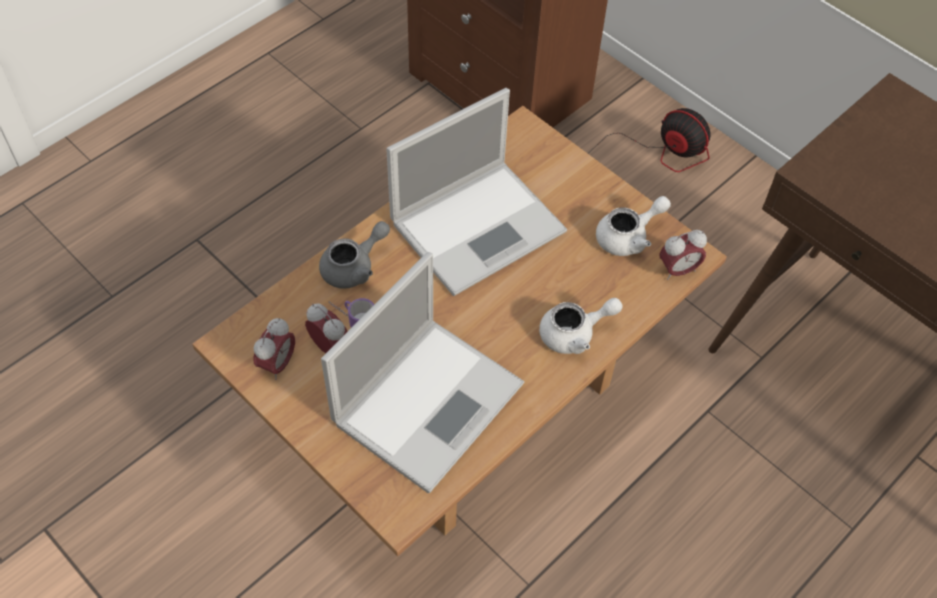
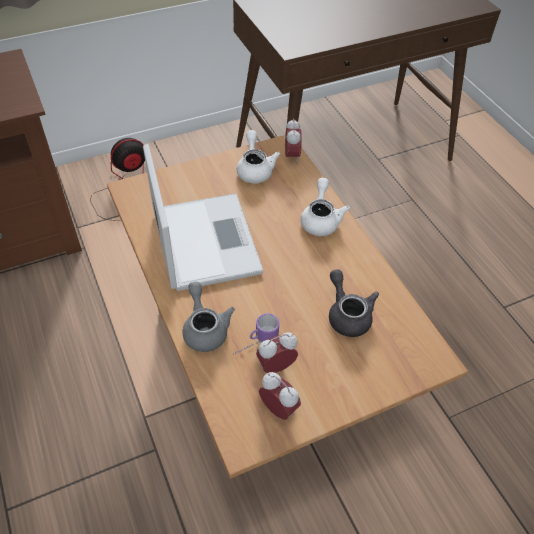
camera: 70 degrees left, 5 degrees down
laptop [321,252,524,493] -> grey teapot [329,269,379,337]

